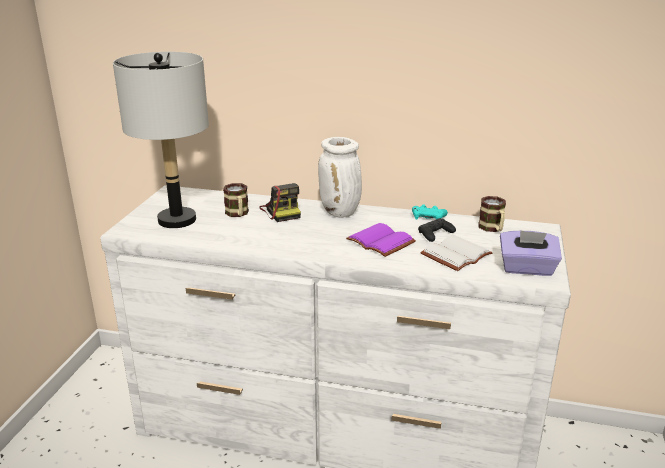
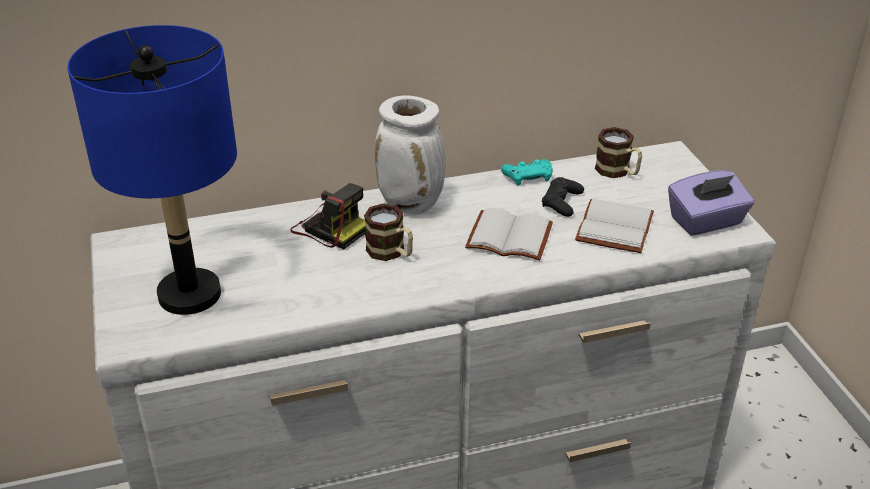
camera: 30 degrees left, 10 degrees up
grey table lamp [113,52,209,228] -> blue table lamp [67,25,237,315]
mug [223,183,249,217] -> mug moved to [364,203,413,261]
purple book [346,223,416,257] -> white book [465,208,553,261]

